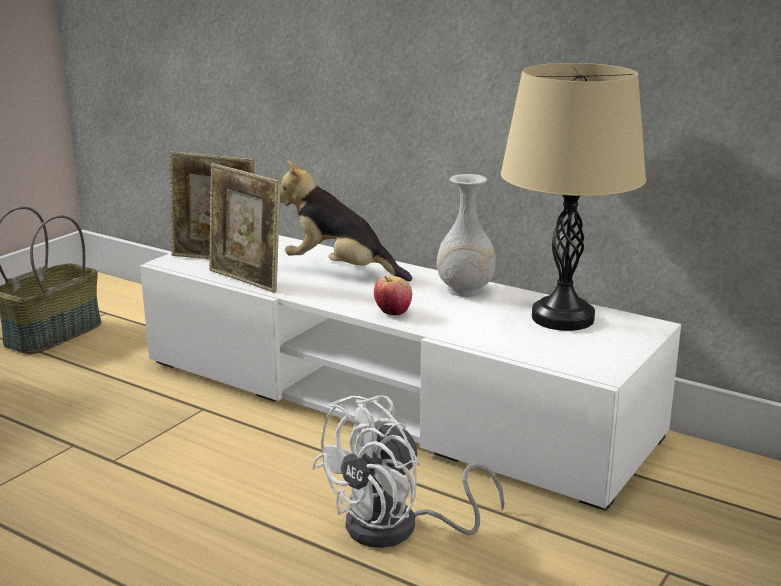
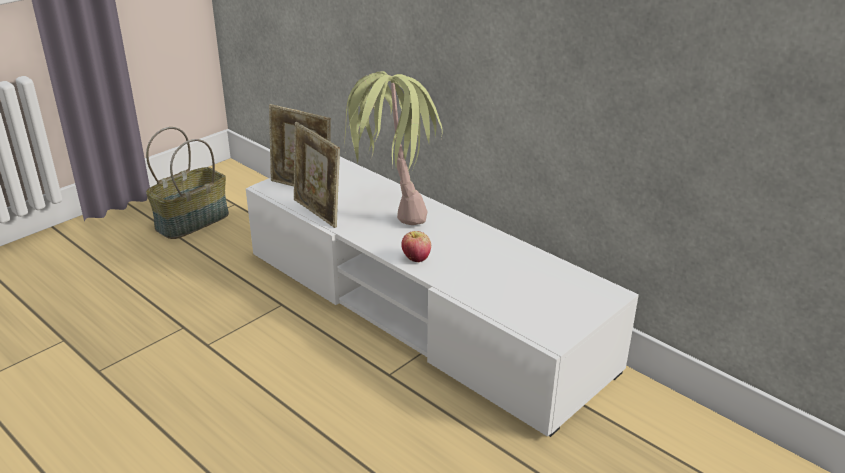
camera: 10 degrees right, 10 degrees up
plush toy [280,161,412,281] -> potted plant [344,71,443,225]
white fan [312,395,505,548] -> none
white vase [436,174,496,297] -> none
beige table lamp [501,63,646,331] -> none

